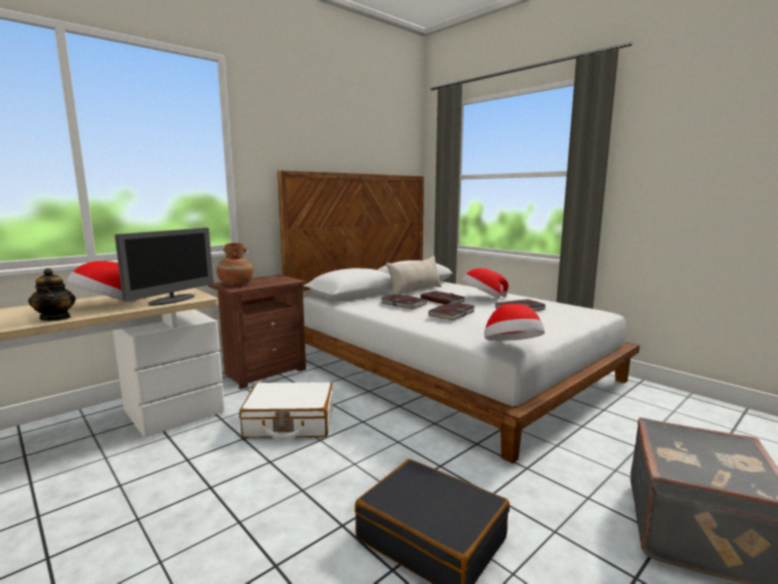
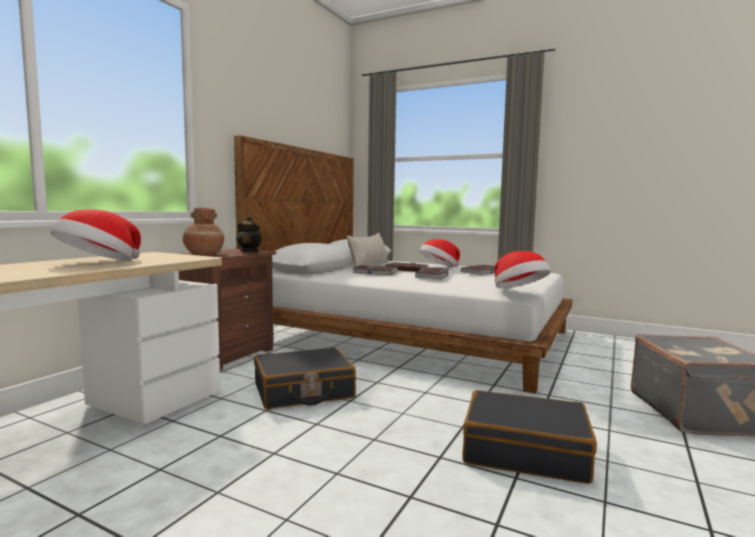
camera: 20 degrees left, 5 degrees down
teapot [28,268,76,321] -> teapot moved to [237,216,262,252]
monitor [115,228,213,306] -> none
white suitcase [239,382,333,440] -> black suitcase [254,348,356,409]

